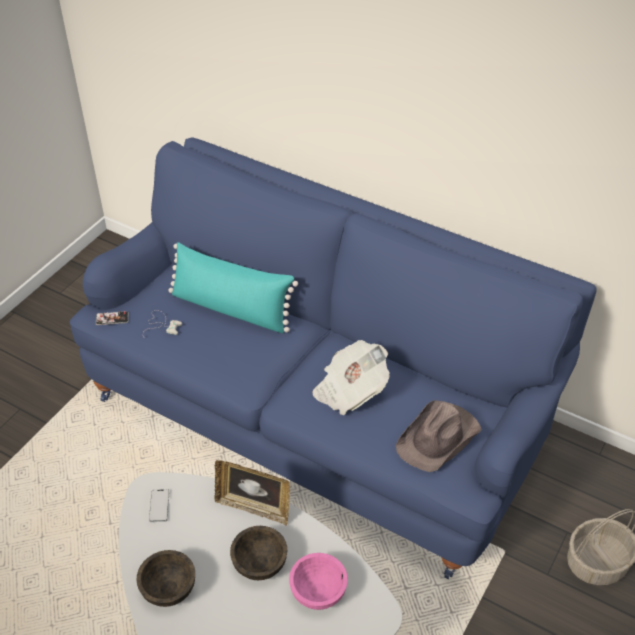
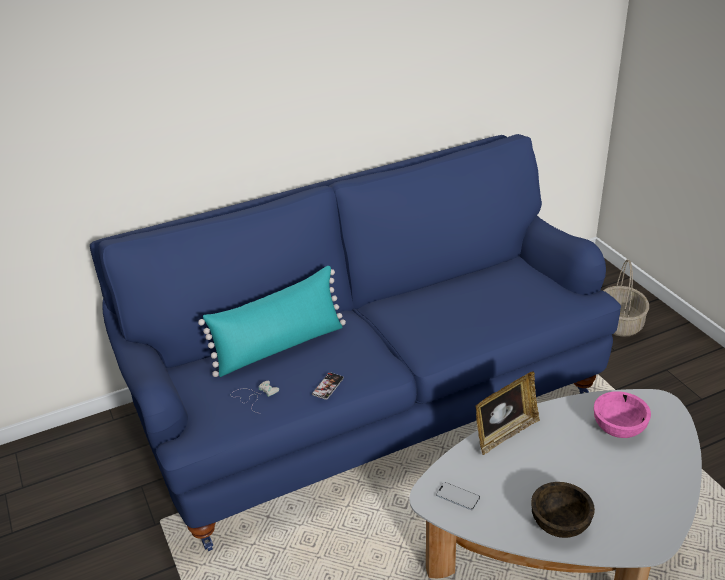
camera: 55 degrees left, 10 degrees down
phone [96,311,129,325] -> phone moved to [312,372,344,400]
brown bowl [230,526,287,580] -> none
newspaper [313,340,390,415] -> none
brown hat [396,400,482,472] -> none

